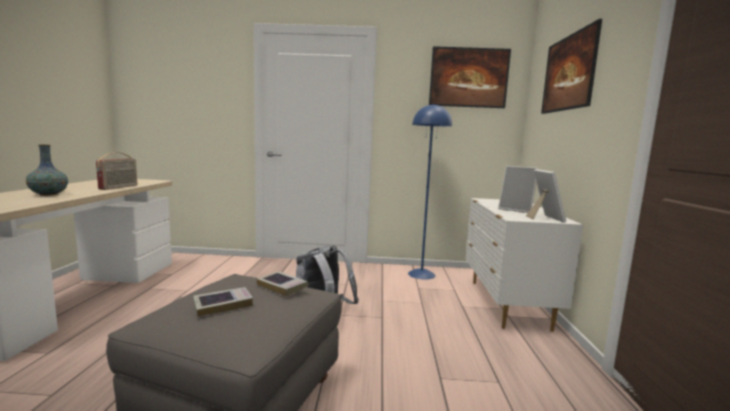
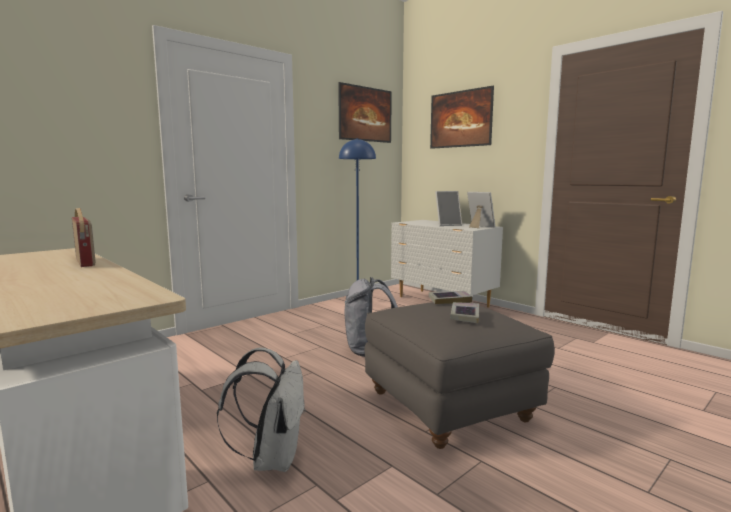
camera: 45 degrees left, 0 degrees up
vase [26,145,68,196] -> none
none -> white backpack [217,347,306,472]

